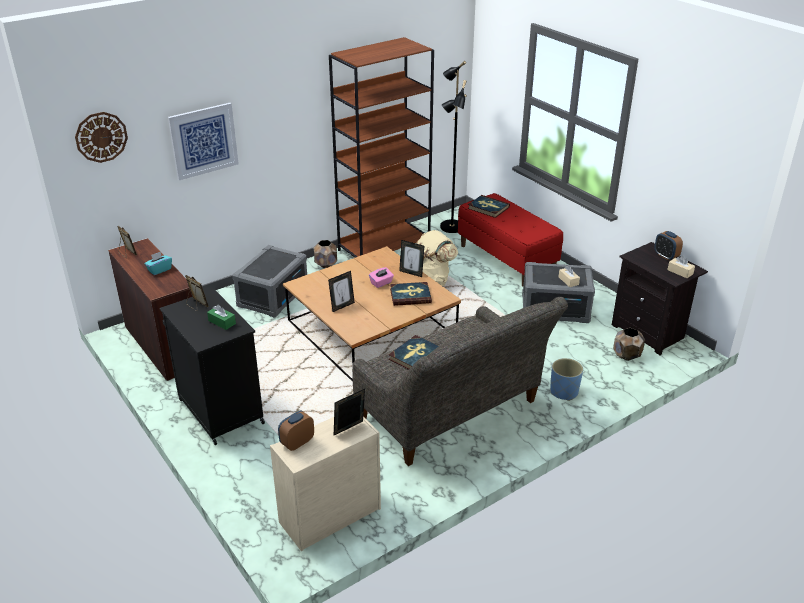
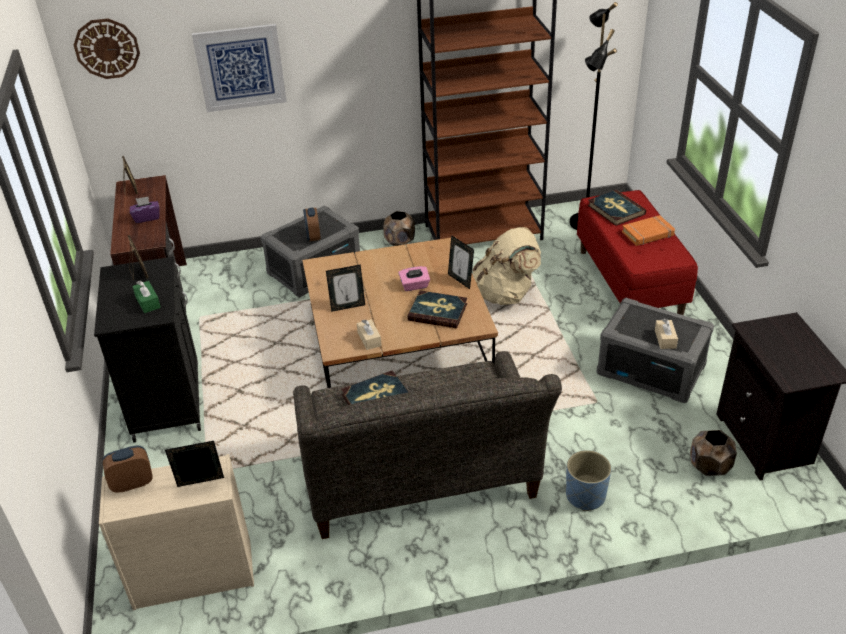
camera: 25 degrees right, 5 degrees up
turquoise tissue box [144,251,172,275] -> purple tissue box [130,197,160,223]
alarm clock [655,231,683,261] -> alarm clock moved to [303,208,321,241]
beige tissue box [667,256,695,278] -> beige tissue box moved to [357,319,382,350]
none -> orange book [622,215,675,246]

